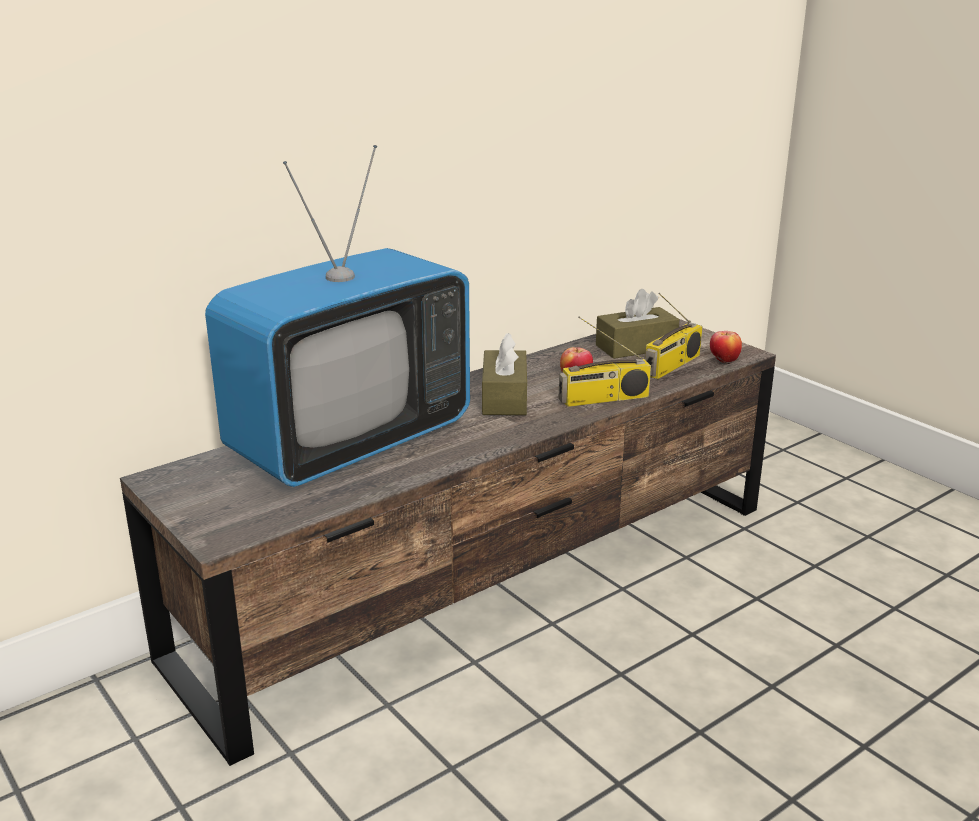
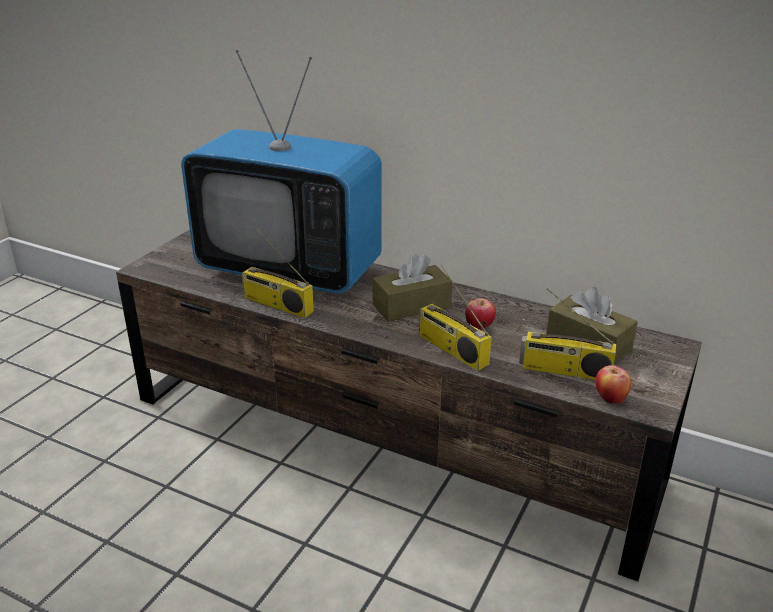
camera: 65 degrees right, 5 degrees up
none -> radio [241,228,314,318]

